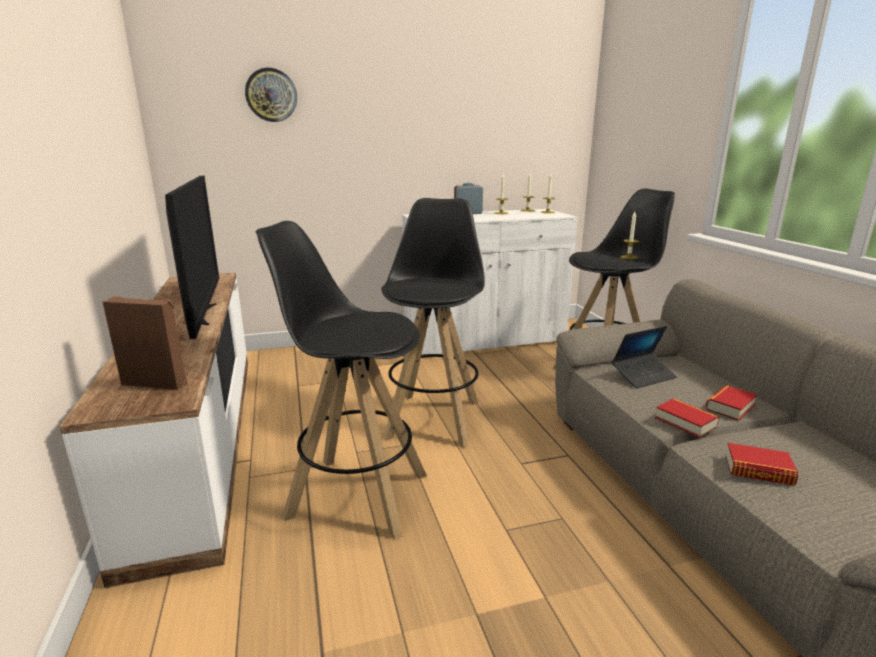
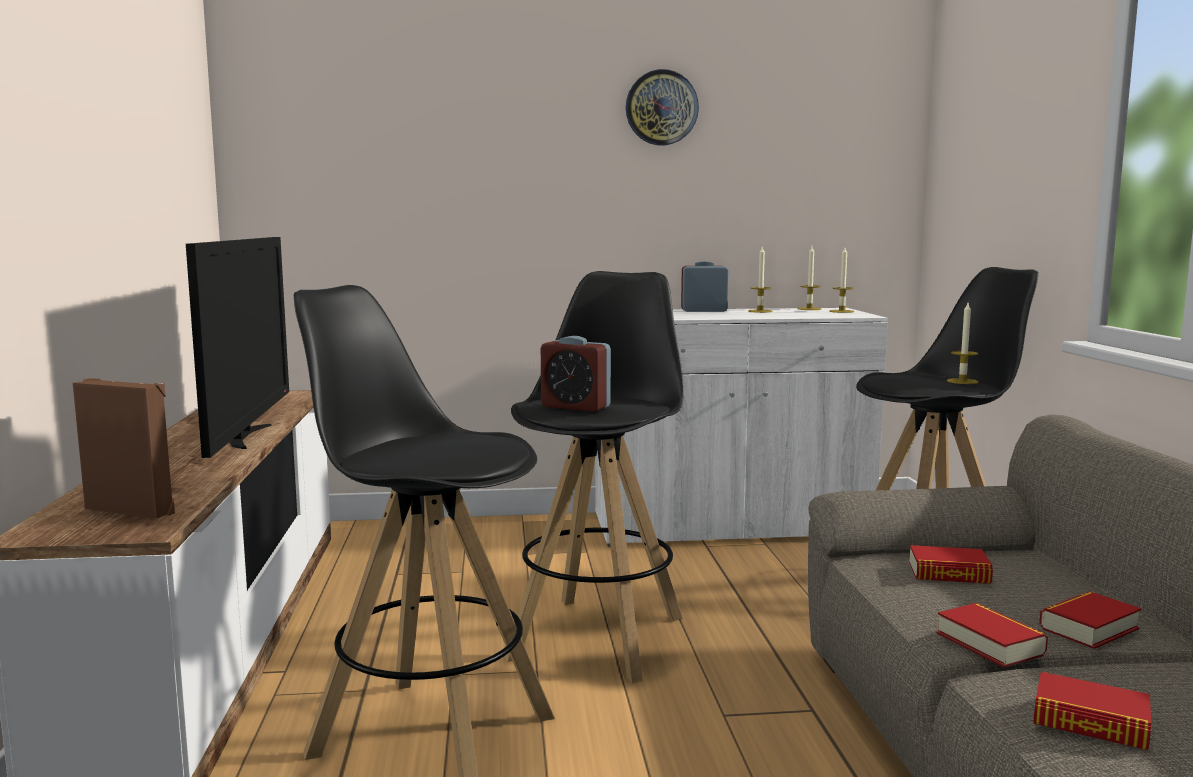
camera: 10 degrees right, 10 degrees down
wall clock [245,68,297,122] -> wall clock moved to [626,69,699,145]
laptop [612,326,677,389] -> book [909,545,993,584]
none -> alarm clock [541,336,611,412]

